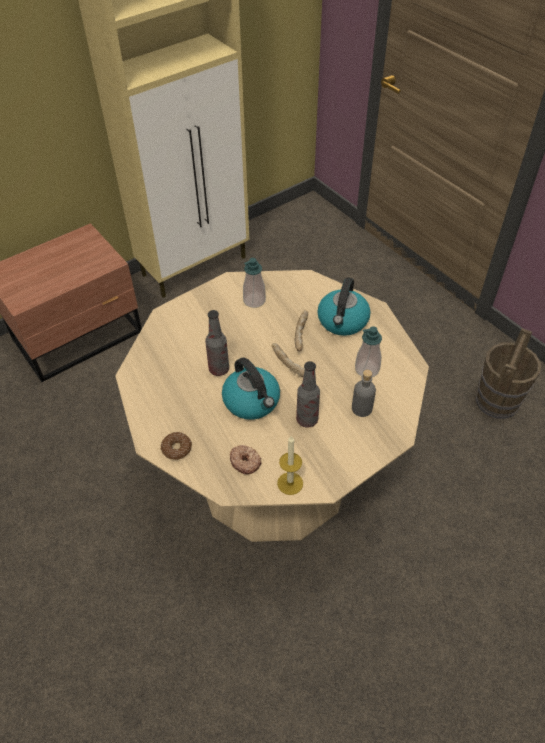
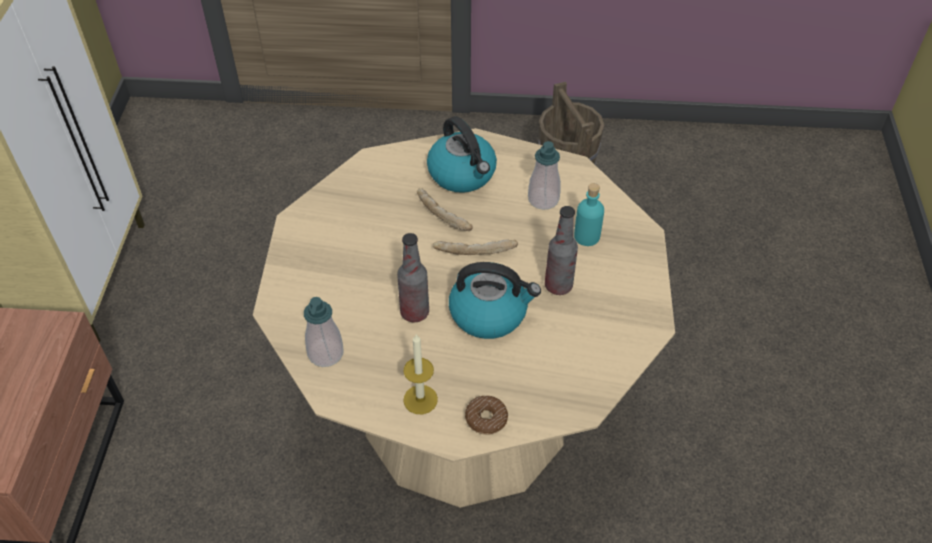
camera: 50 degrees left, 0 degrees up
donut [230,445,262,474] -> none
soap dispenser [243,258,266,308] -> soap dispenser moved to [304,297,344,367]
candle [277,436,303,495] -> candle moved to [403,334,438,414]
grey bottle [352,370,376,417] -> turquoise bottle [574,183,604,246]

